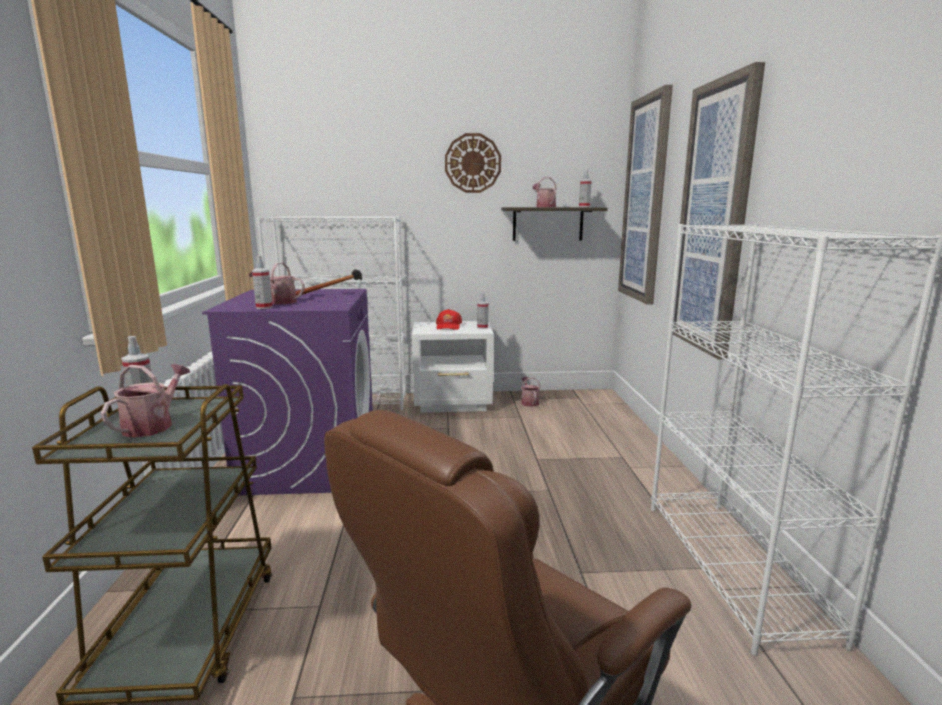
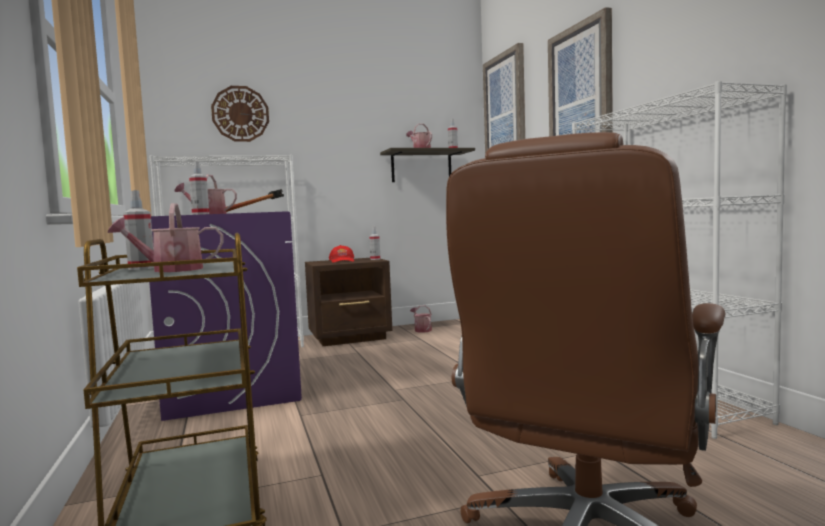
camera: 15 degrees left, 10 degrees down
watering can [101,364,190,438] -> watering can turned 105 degrees counterclockwise [108,203,223,272]
white nightstand [412,321,494,413] -> brown nightstand [305,258,392,346]
wall clock [445,133,501,193] -> wall clock moved to [211,86,269,142]

